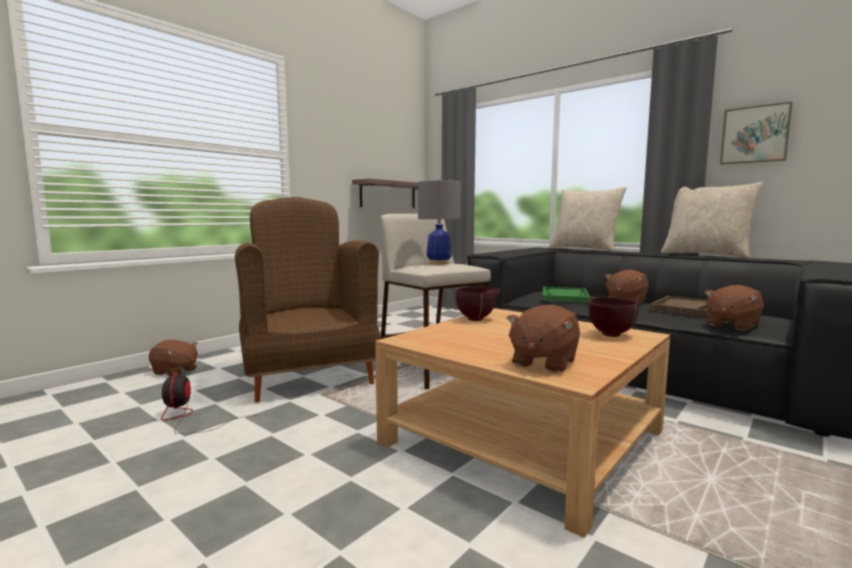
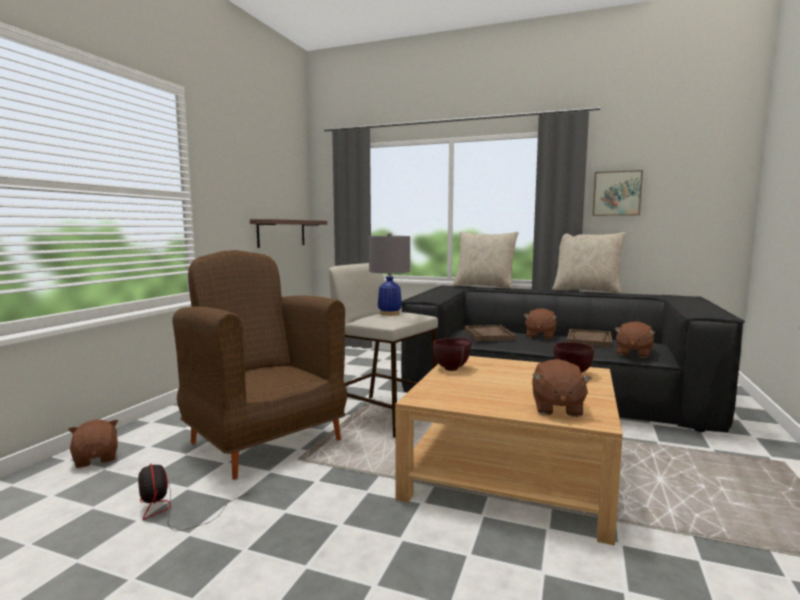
camera: 20 degrees left, 0 degrees up
brown plush toy [149,340,198,376] -> brown plush toy turned 120 degrees counterclockwise [68,419,118,468]
green tray [542,287,590,303] -> brown tray [465,325,516,341]

